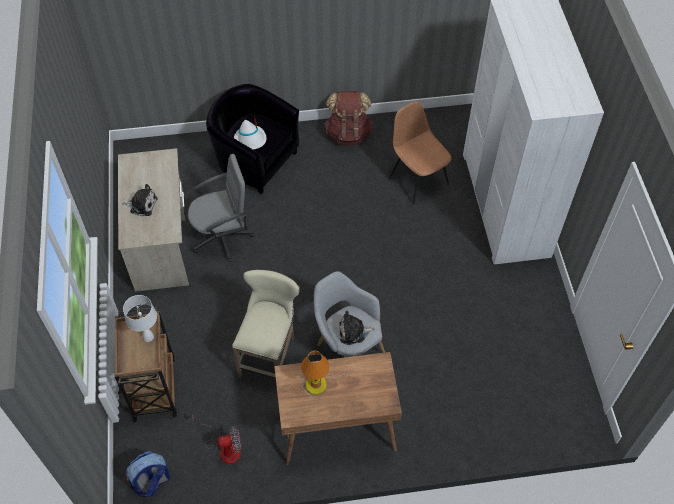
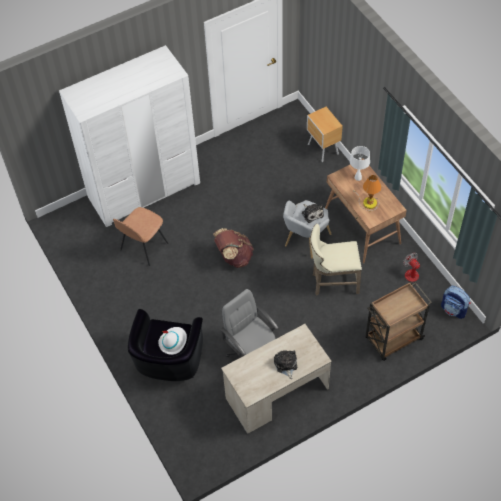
camera: 110 degrees left, 0 degrees up
white table lamp [123,295,157,342] -> white table lamp moved to [350,146,370,181]
brown backpack [325,91,373,146] -> brown backpack moved to [213,228,254,268]
none -> brown nightstand [307,107,343,162]

